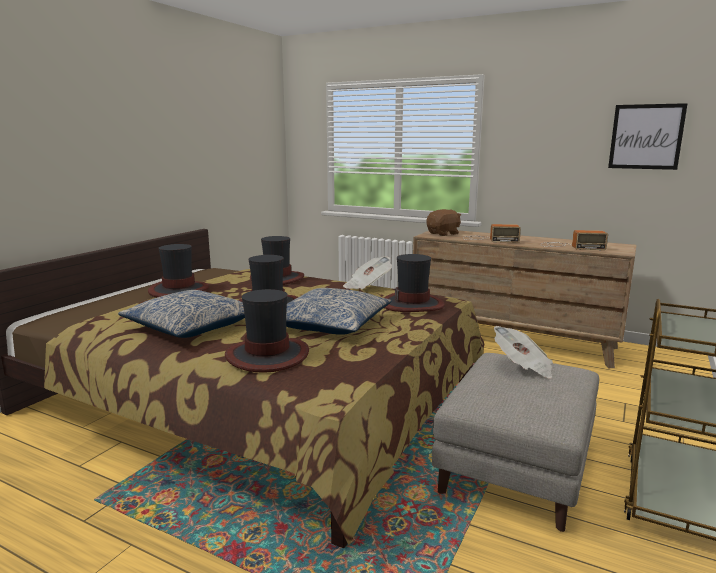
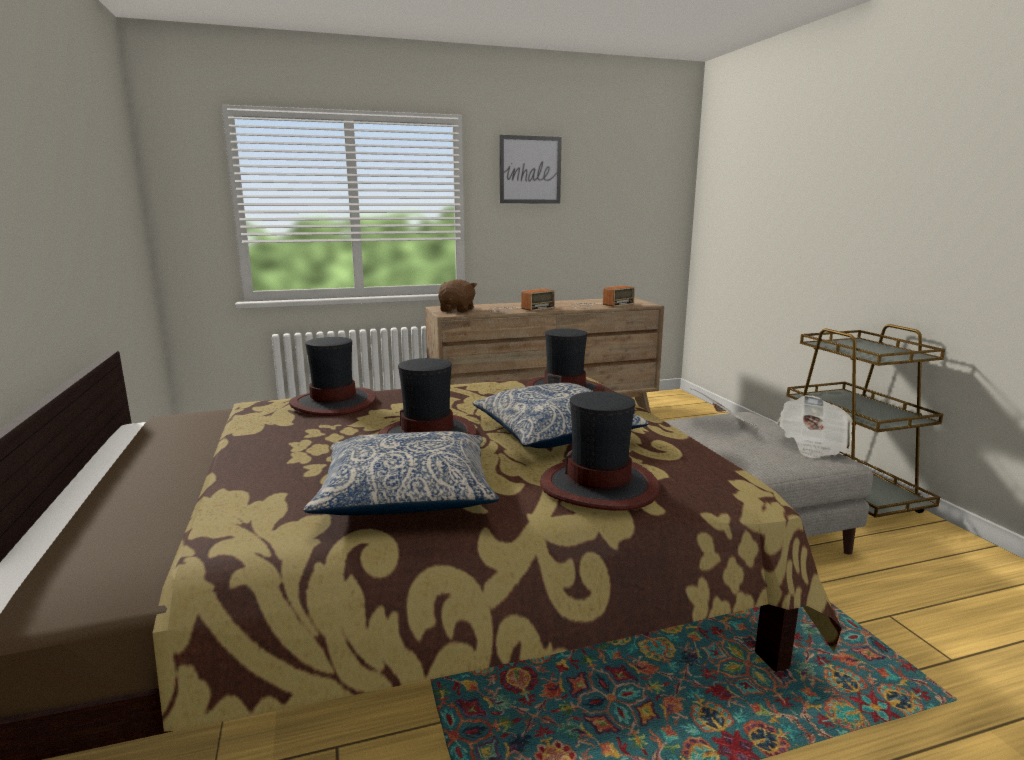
camera: 45 degrees left, 0 degrees up
hat [148,244,209,297] -> none
newspaper [343,256,392,289] -> newspaper moved to [778,395,853,458]
picture [608,103,688,170] -> picture moved to [499,135,562,203]

